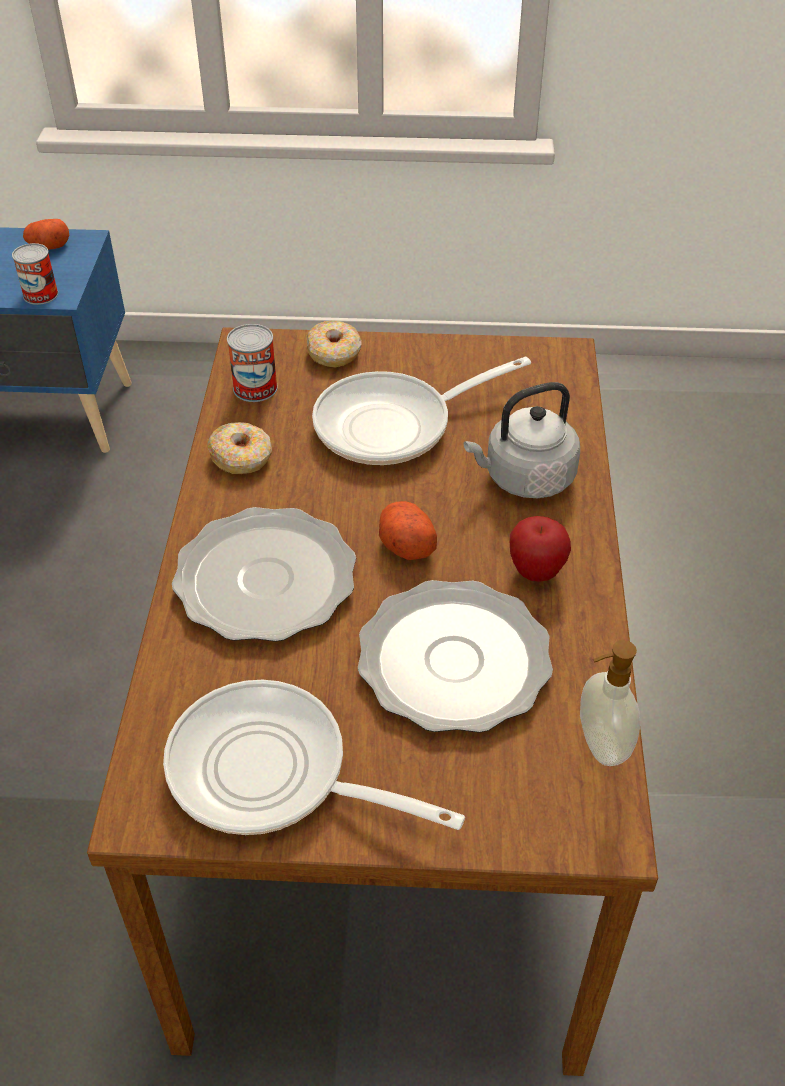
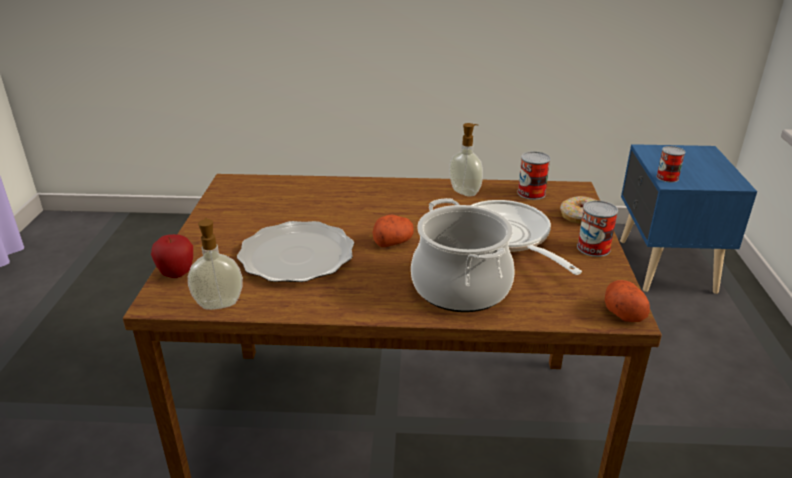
camera: 90 degrees right, 15 degrees down
potato [23,219,69,250] -> potato moved to [605,280,650,322]
frying pan [163,680,465,835] -> none
plate [172,507,356,642] -> none
donut [207,422,272,474] -> soap dispenser [449,123,483,196]
grey kettle [464,382,580,498] -> cooking pot [411,198,515,312]
apple [510,516,571,582] -> apple moved to [151,234,193,278]
none -> can [577,200,618,257]

